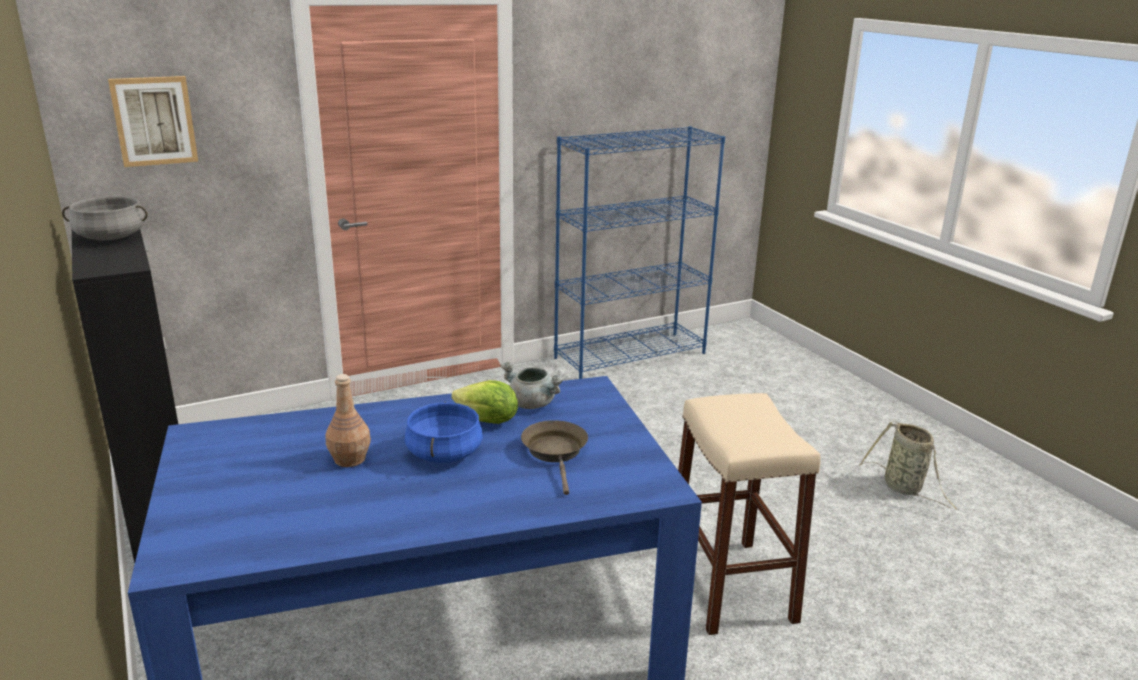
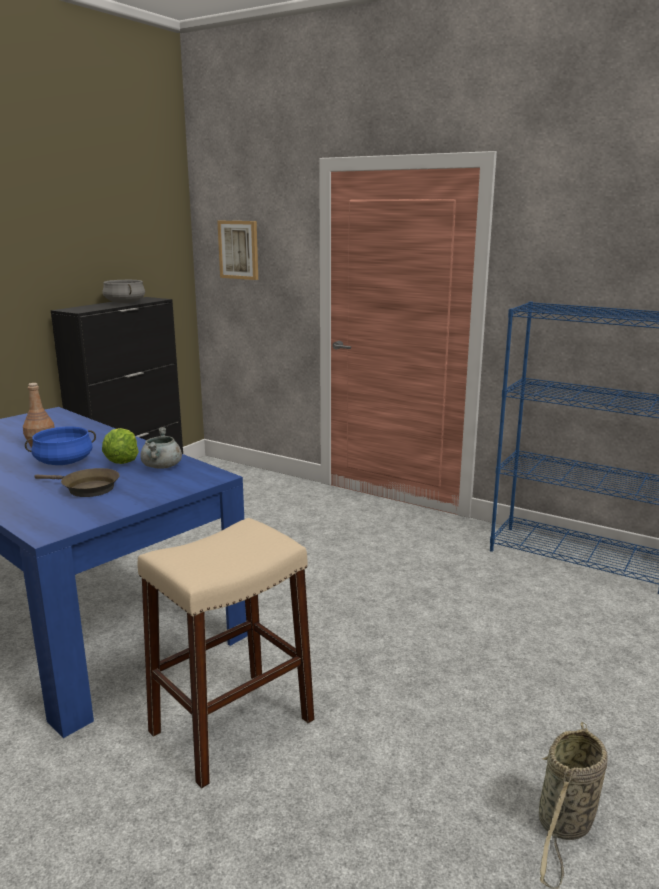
camera: 60 degrees right, 5 degrees down
brown frying pan [521,420,588,495] -> brown frying pan turned 60 degrees clockwise [34,468,120,497]

